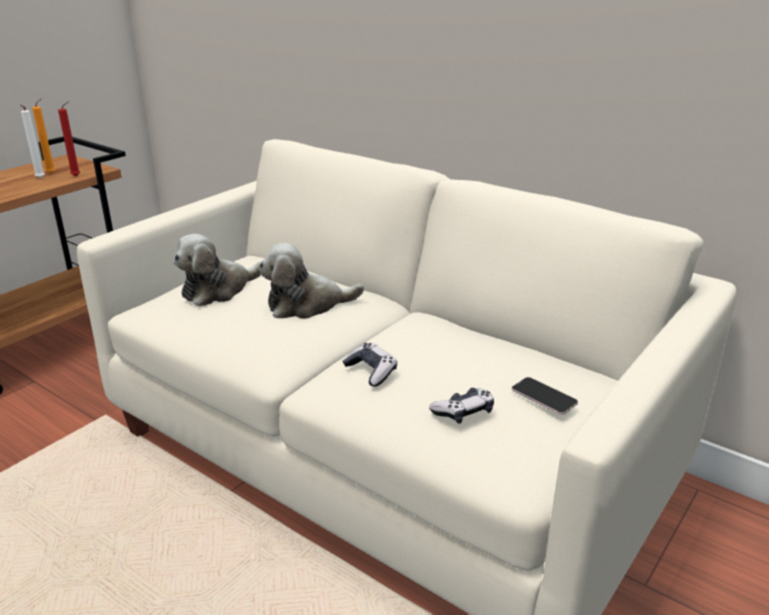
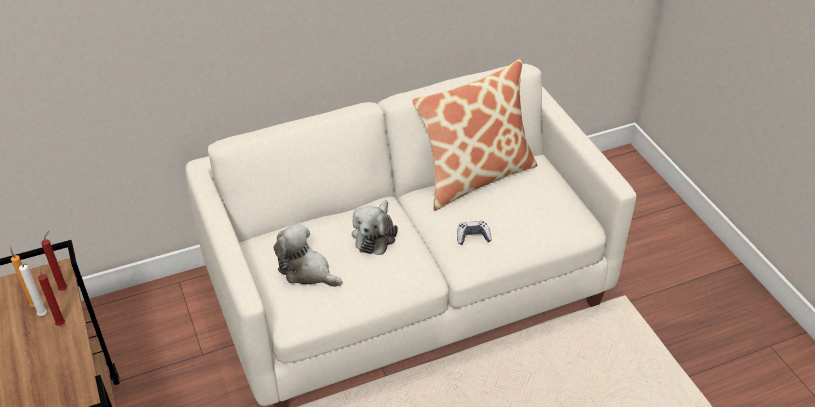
camera: 60 degrees left, 15 degrees up
plush toy [173,234,261,307] -> plush toy turned 135 degrees clockwise [274,224,342,287]
game controller [429,388,494,424] -> none
phone [512,377,578,415] -> none
none -> red candle [38,265,65,326]
none -> pillow [412,59,537,211]

